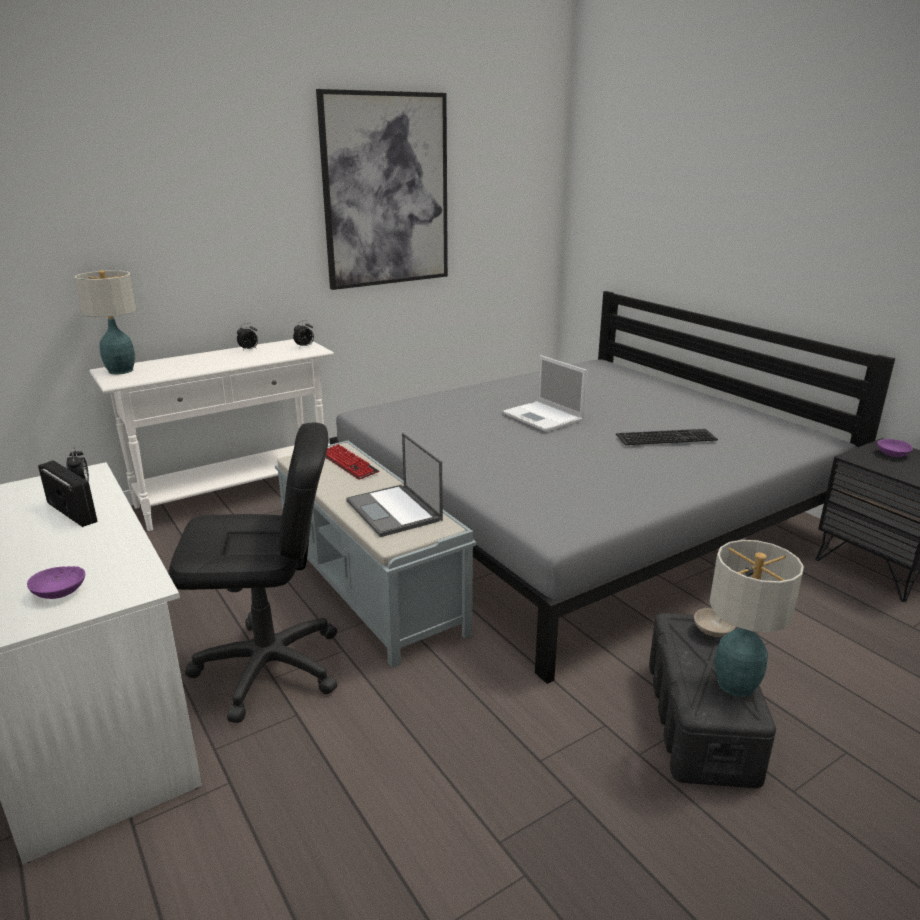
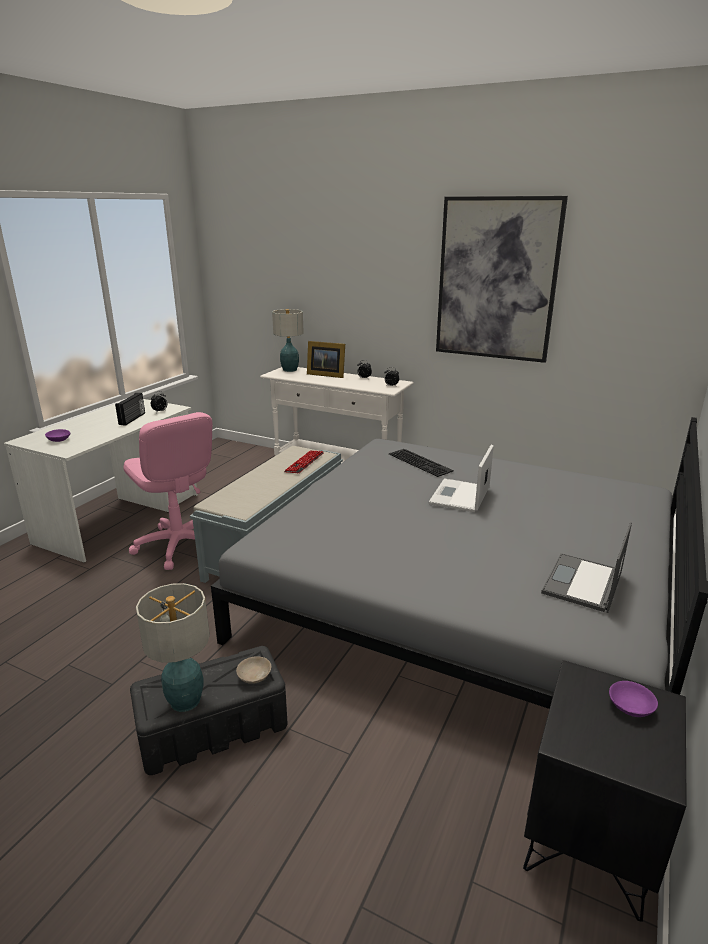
camera: 60 degrees right, 0 degrees up
black office chair [168,422,337,723] -> pink office chair [123,412,212,570]
laptop [346,433,443,537] -> laptop moved to [541,522,632,613]
keyboard [616,429,718,445] -> keyboard moved to [389,449,454,477]
none -> picture frame [307,341,345,378]

